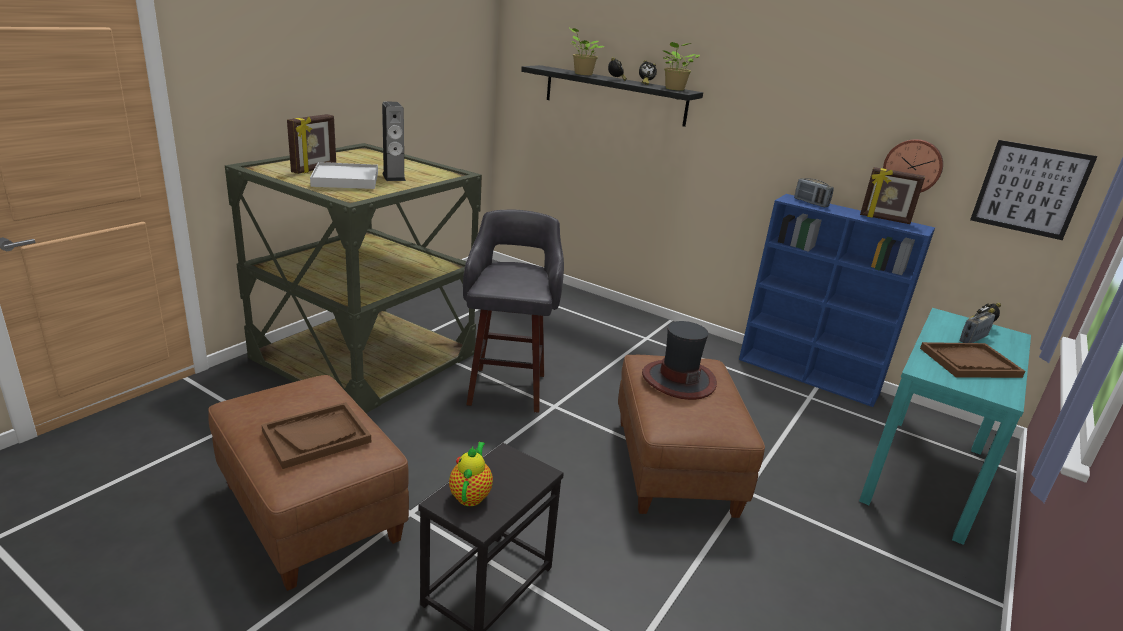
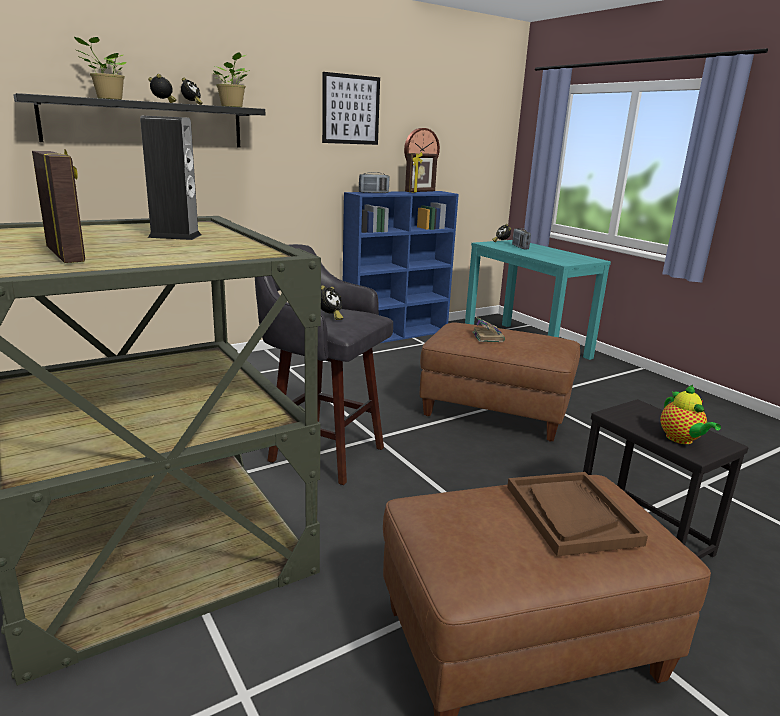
camera: 65 degrees left, 5 degrees down
white tray [310,162,378,189] -> none
teapot [449,442,493,506] -> teapot turned 135 degrees counterclockwise [660,385,721,444]
hat [642,321,717,400] -> book [472,316,505,342]
brown tray [920,342,1025,378] -> none
picture [970,140,1097,240] -> picture moved to [322,72,380,145]
none -> alarm clock [321,285,343,320]

